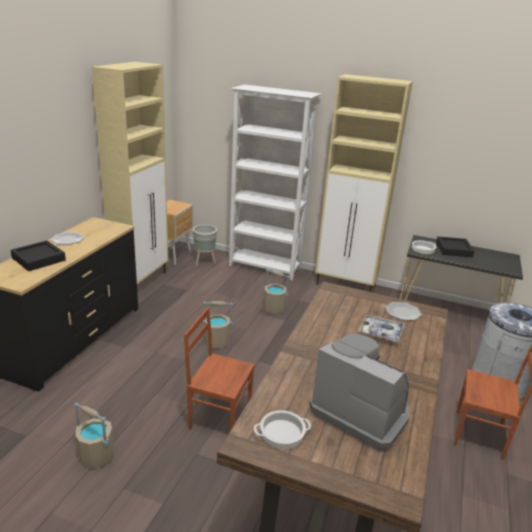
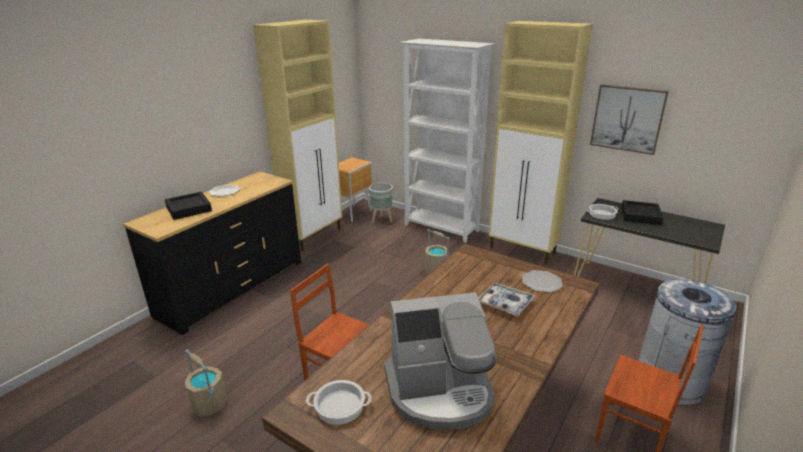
camera: 15 degrees right, 0 degrees up
beige bucket [203,301,233,348] -> none
coffee machine [310,333,410,451] -> coffee machine turned 120 degrees clockwise [384,292,497,430]
none -> picture [590,84,669,155]

